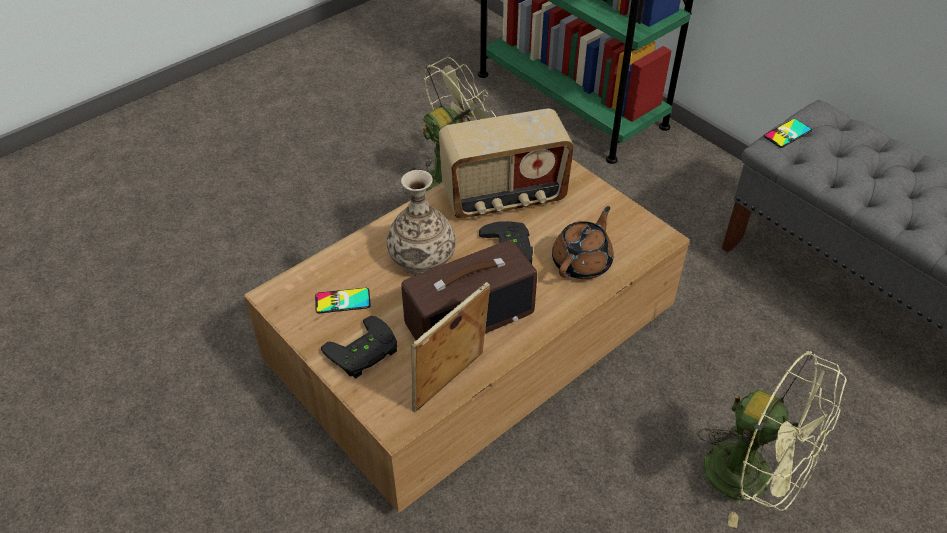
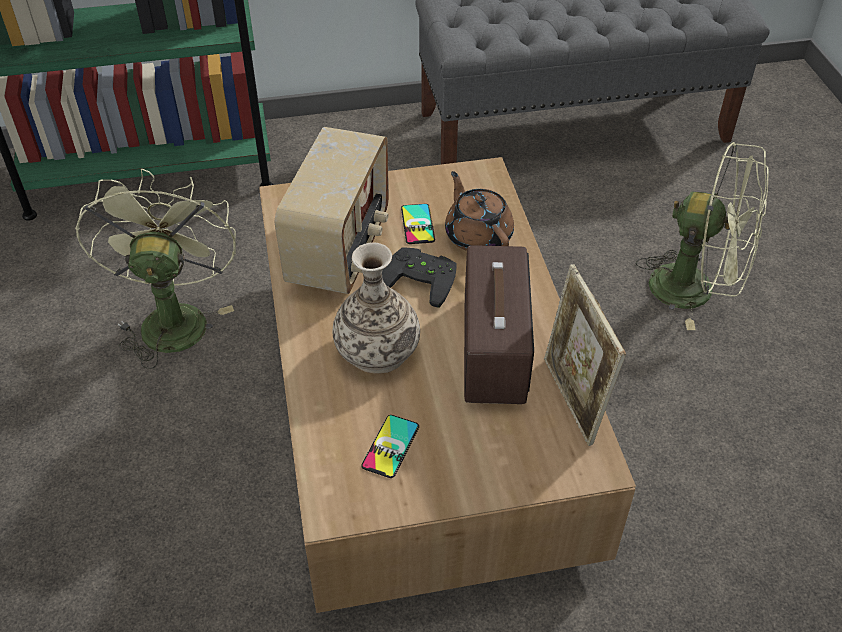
camera: 60 degrees left, 0 degrees up
black game controller [321,316,397,379] -> none
green fan [698,350,847,528] -> green fan turned 45 degrees clockwise [636,142,769,330]
phone [764,119,812,148] -> phone moved to [401,204,435,244]

